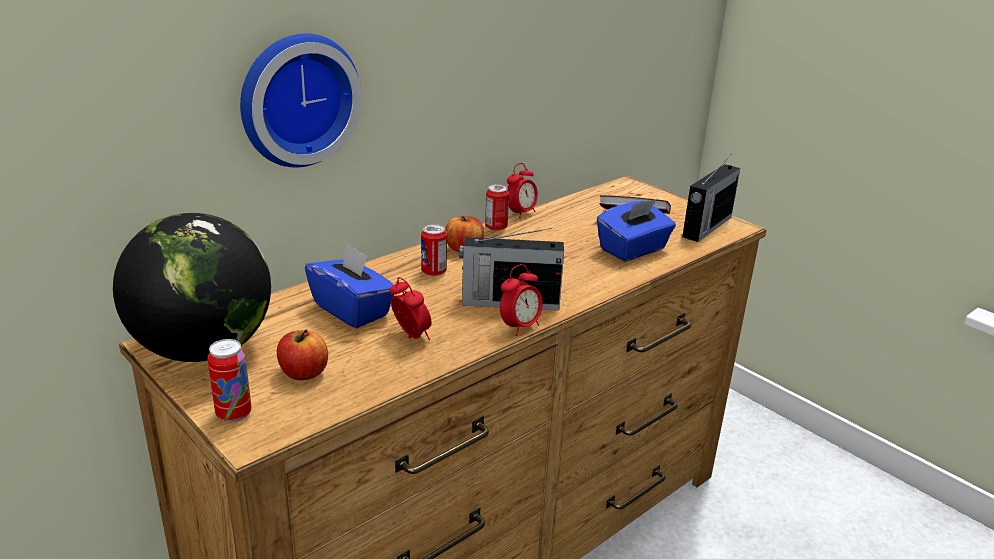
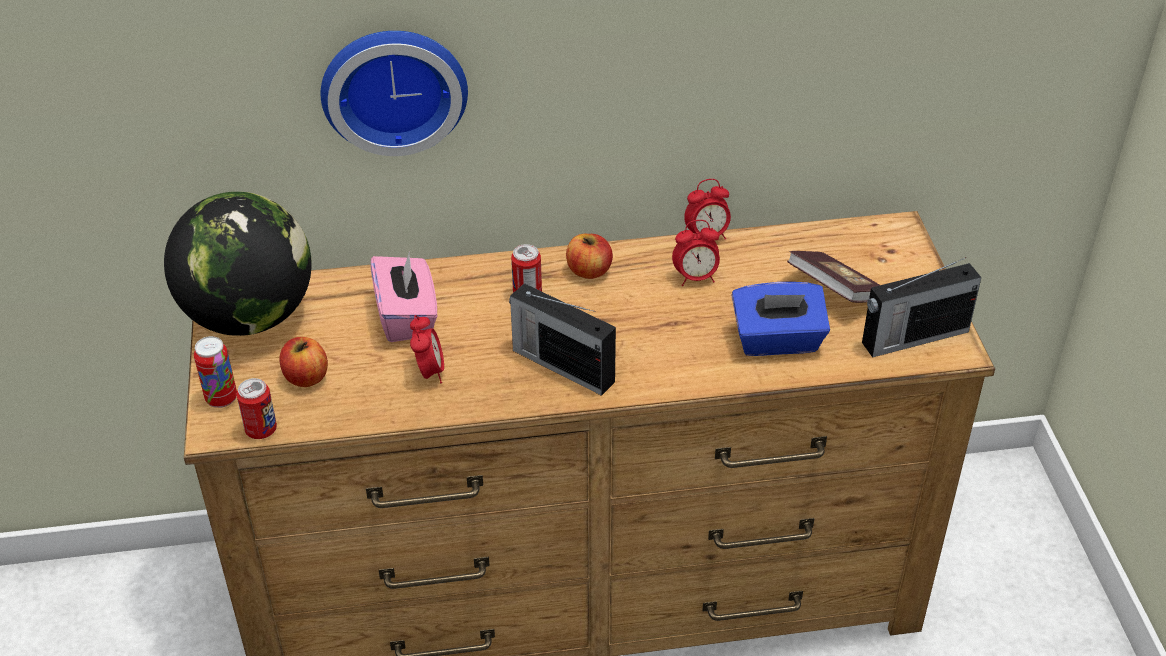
camera: 35 degrees right, 15 degrees up
blue tissue box [305,244,394,328] -> pink tissue box [371,251,437,342]
can [485,184,509,231] -> can moved to [236,378,277,439]
alarm clock [500,264,543,336] -> alarm clock moved to [672,220,720,286]

